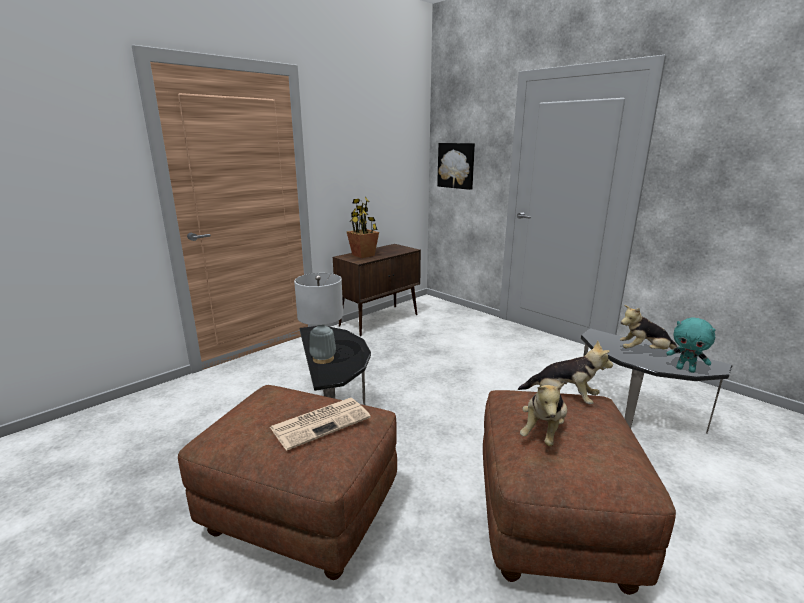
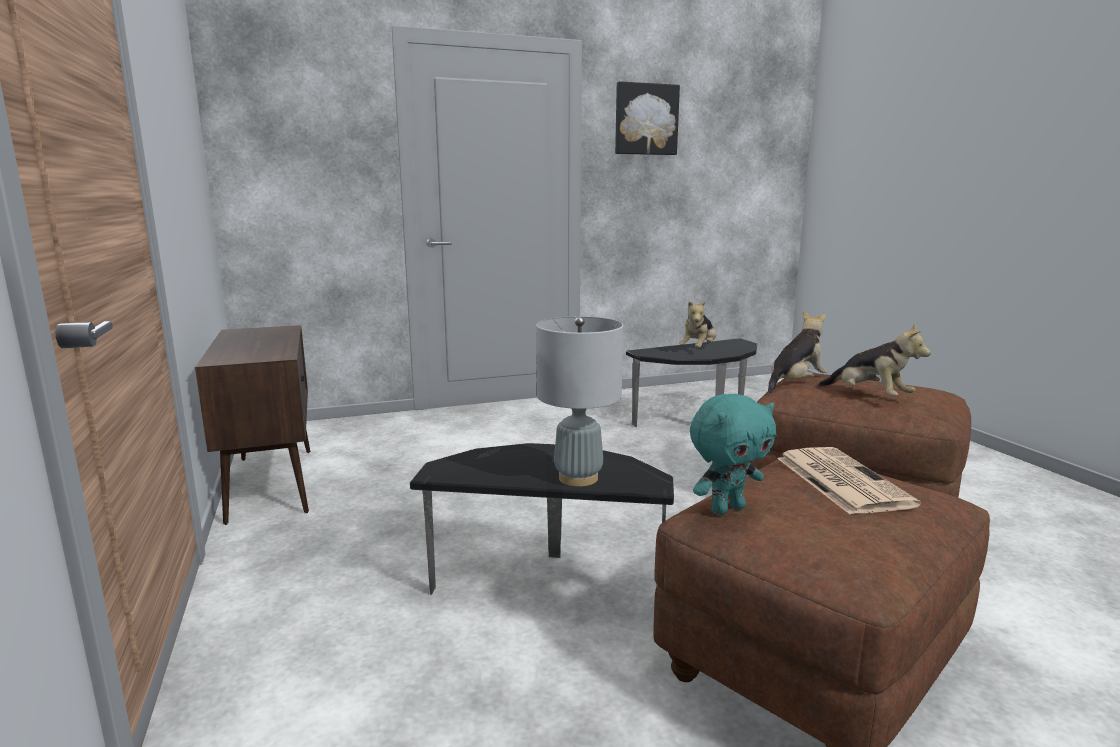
camera: 65 degrees left, 5 degrees down
potted plant [347,197,379,258] -> none
picture [437,143,475,190] -> picture moved to [615,81,680,155]
turquoise plush toy [666,317,716,373] -> turquoise plush toy moved to [690,394,776,515]

